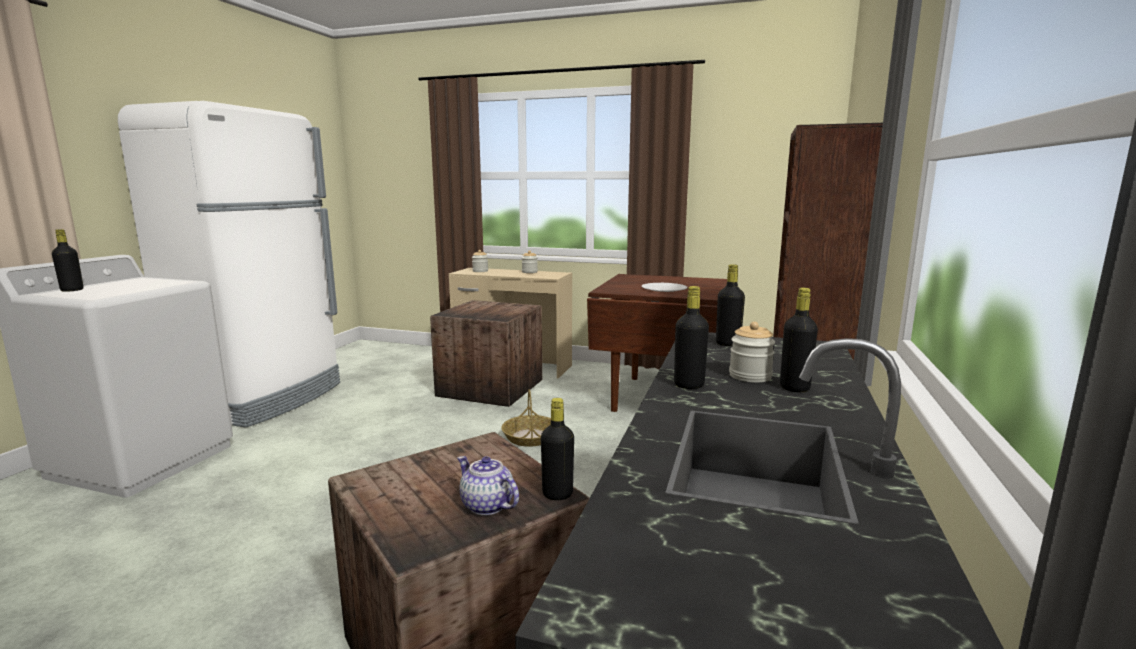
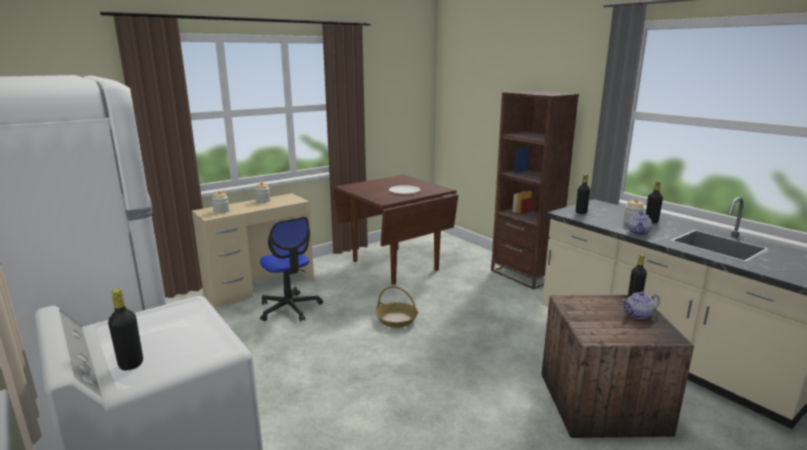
camera: 55 degrees left, 5 degrees up
crate [430,300,542,407] -> office chair [260,217,323,321]
black bottle [674,286,709,389] -> teapot [627,212,652,235]

